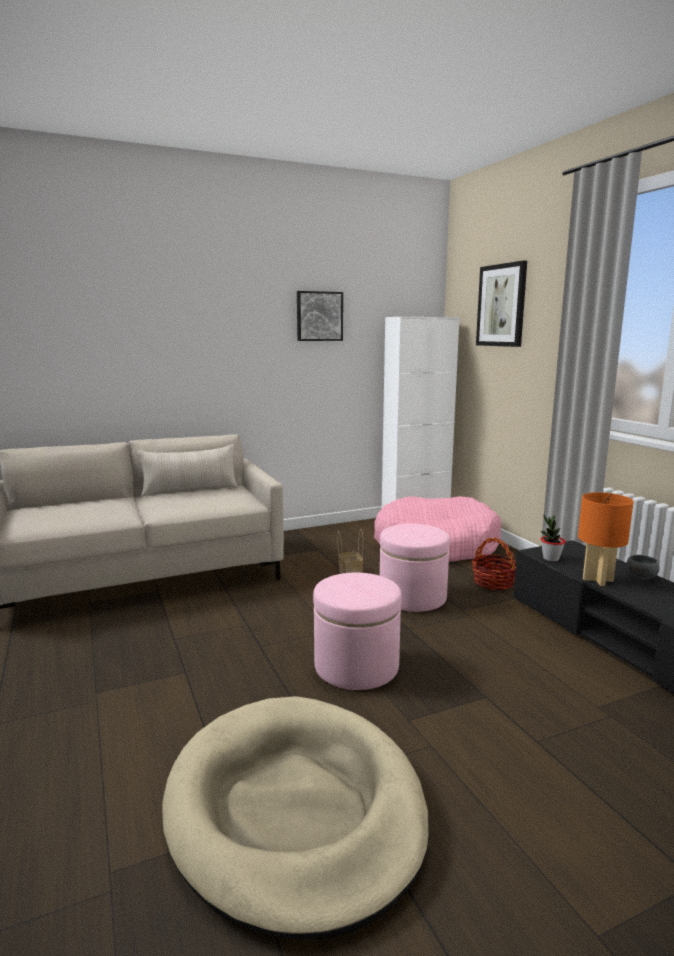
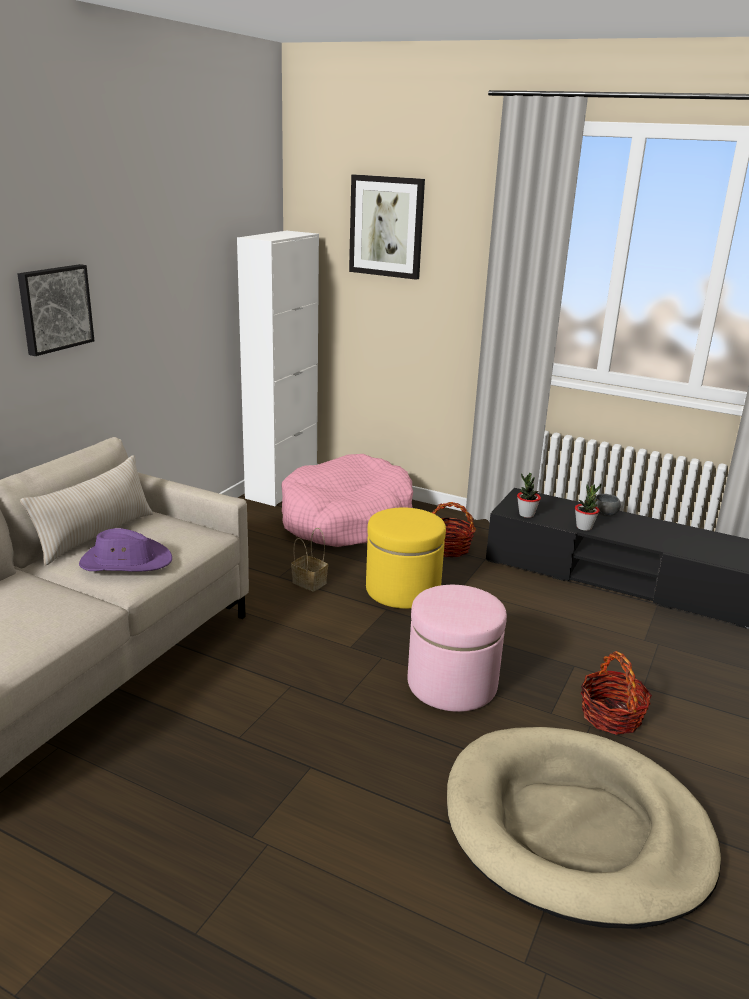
camera: 40 degrees left, 10 degrees up
picture [297,291,343,341] -> picture moved to [18,264,94,356]
pink ottoman [380,524,450,612] -> yellow ottoman [366,507,446,609]
orange table lamp [578,492,634,586] -> potted plant [575,484,601,531]
none -> purple hat [79,528,172,572]
none -> basket [581,651,652,735]

